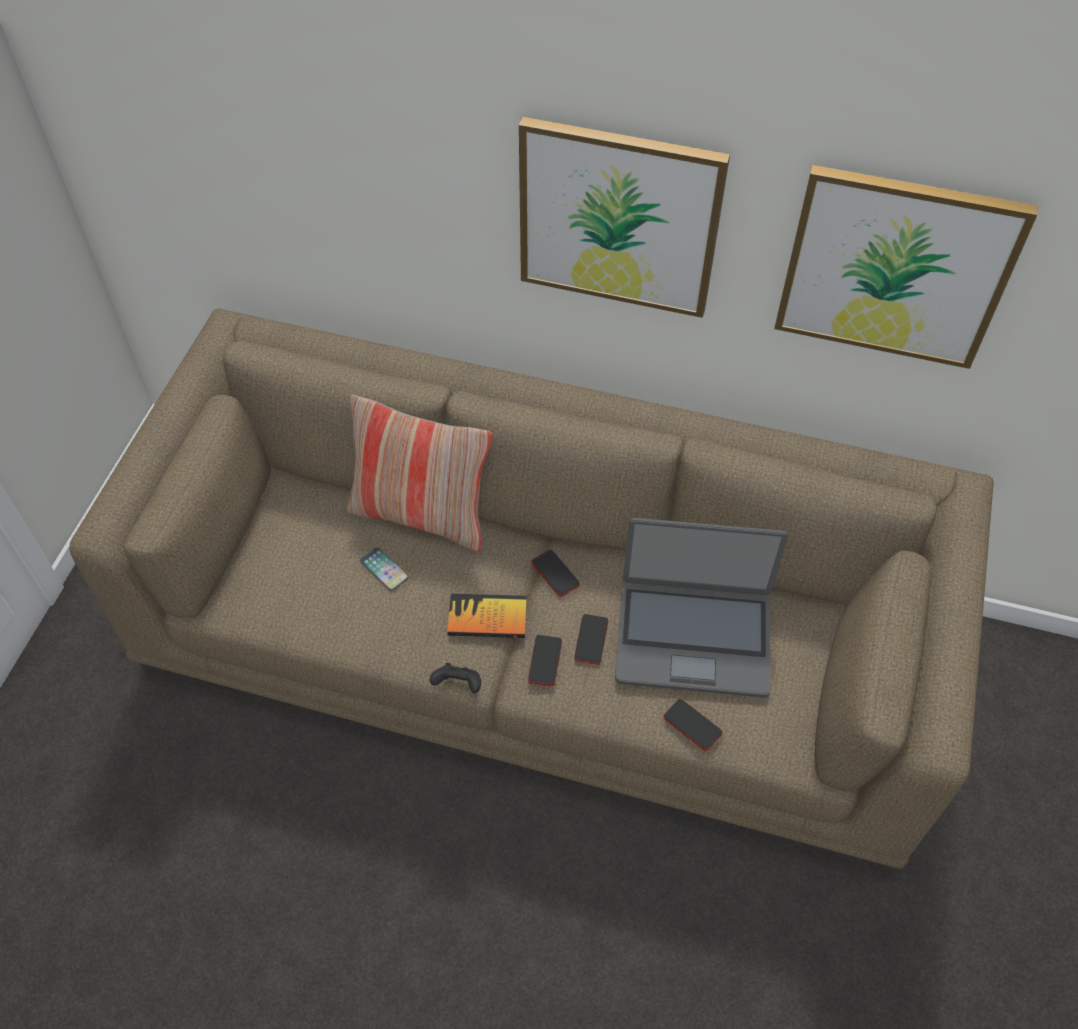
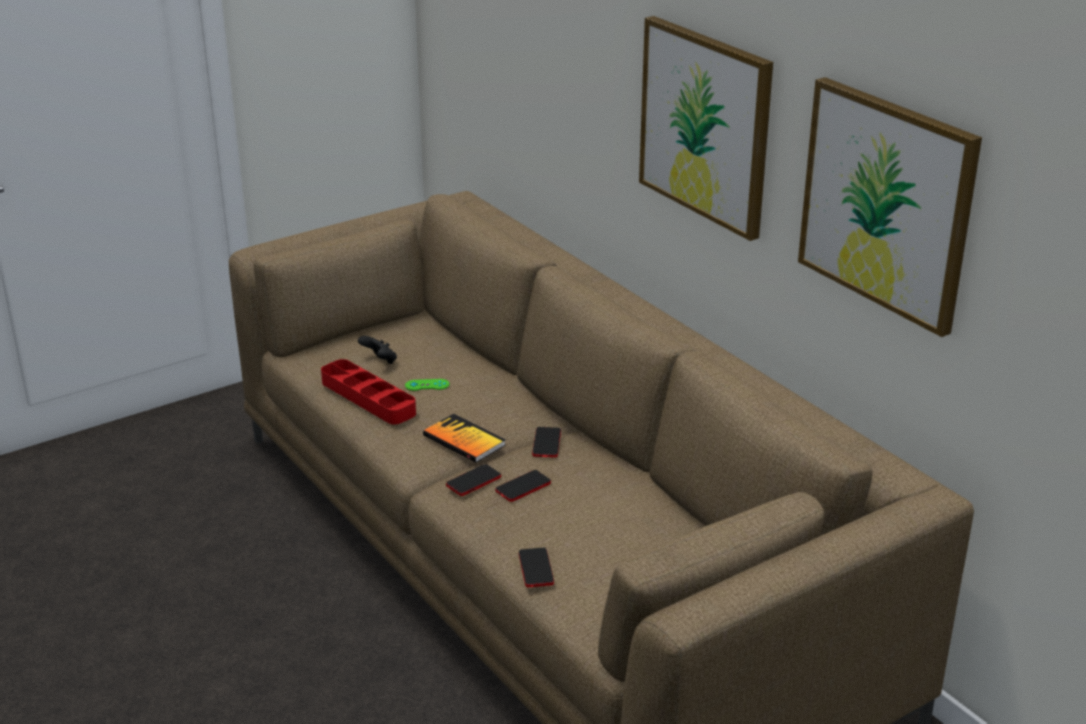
camera: 40 degrees right, 25 degrees down
pillow [347,395,493,551] -> none
phone [360,547,409,591] -> green game controller [405,379,449,391]
black game controller [430,663,481,693] -> black game controller moved to [358,336,397,364]
laptop [615,518,788,698] -> none
none -> red tray [321,359,416,425]

